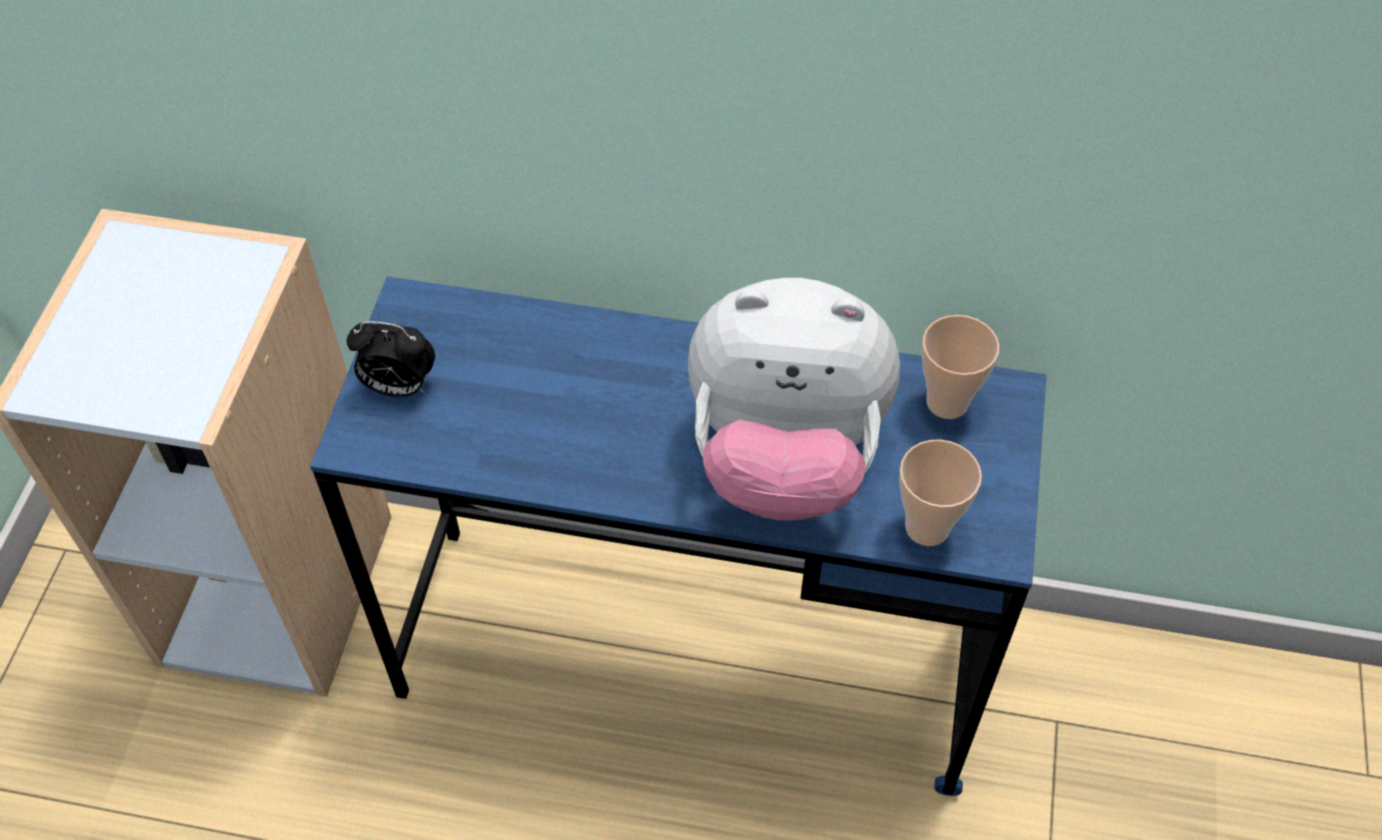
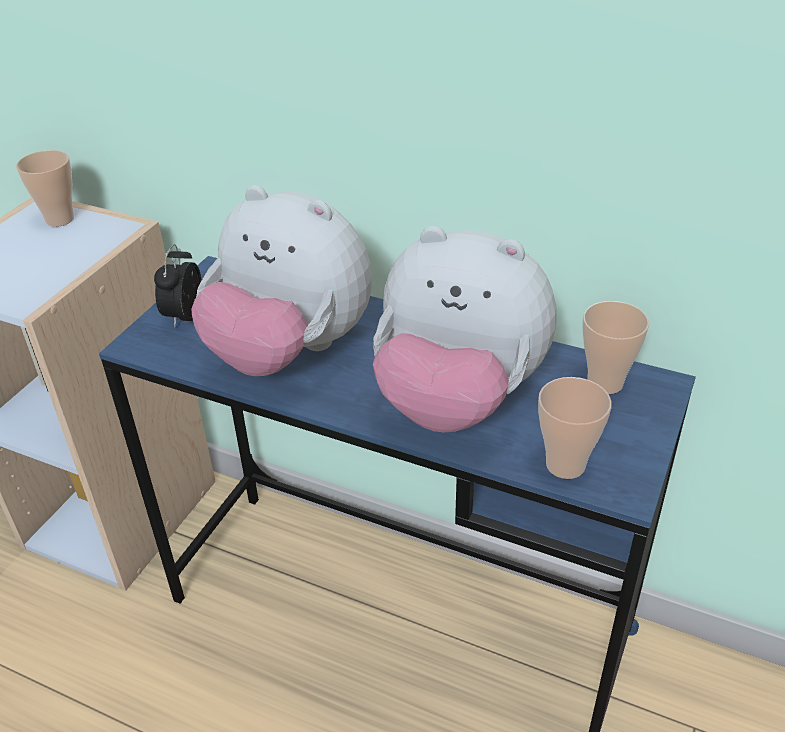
camera: 15 degrees right, 15 degrees down
alarm clock [347,321,435,397] -> alarm clock turned 75 degrees clockwise [154,244,202,328]
none -> cup [16,150,74,227]
none -> plush toy [191,185,372,376]

